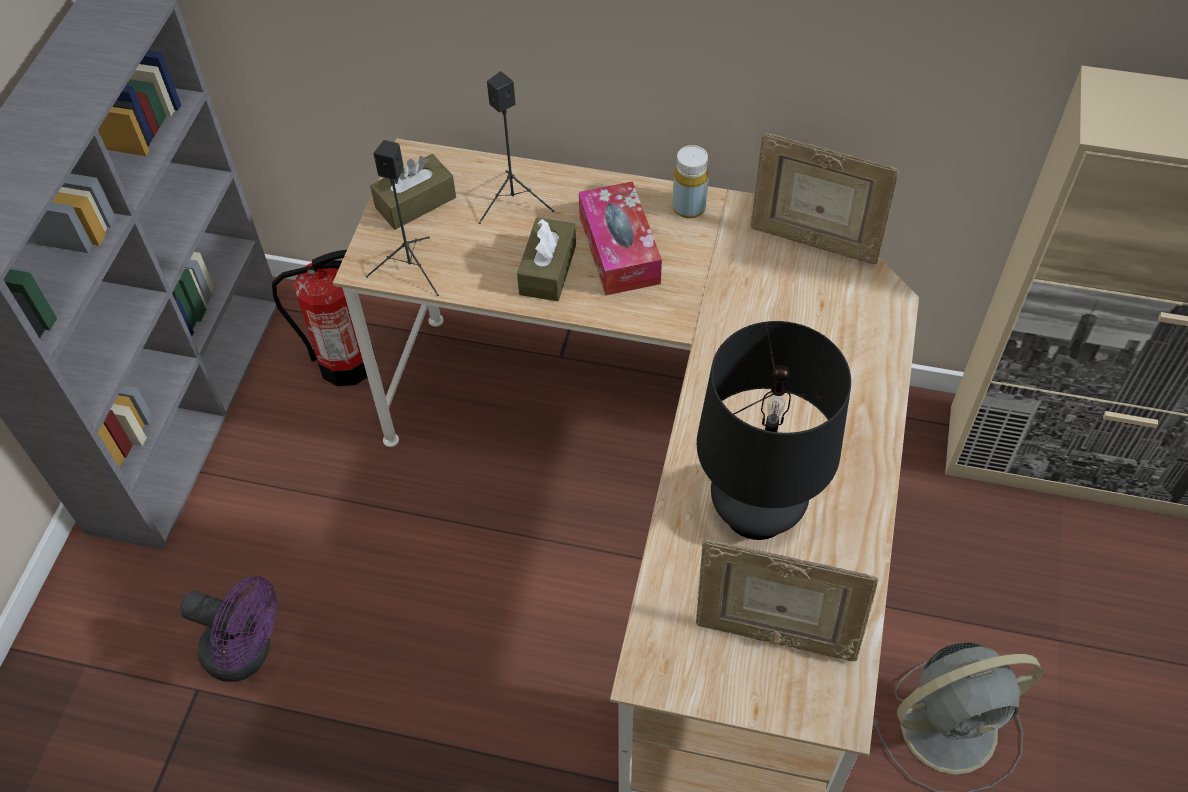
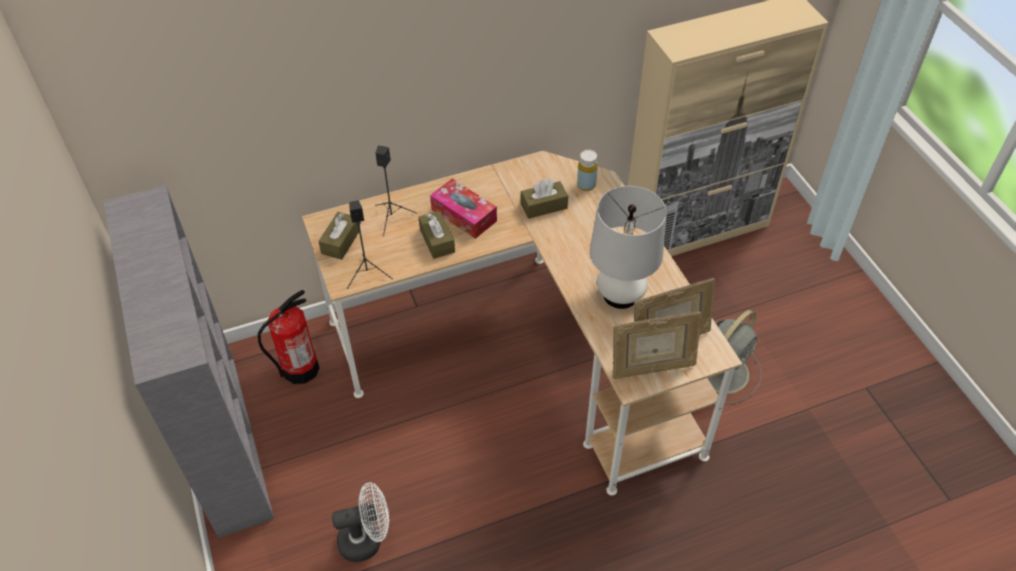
camera: 35 degrees left, 5 degrees down
purple fan [180,576,277,682] -> white fan [332,482,389,562]
yellow bottle [673,145,709,219] -> yellow bottle moved to [577,150,598,191]
black table lamp [697,321,851,540] -> white table lamp [590,186,667,309]
picture frame [751,132,899,264] -> picture frame moved to [613,312,701,379]
none -> brown tissue box [521,179,568,219]

